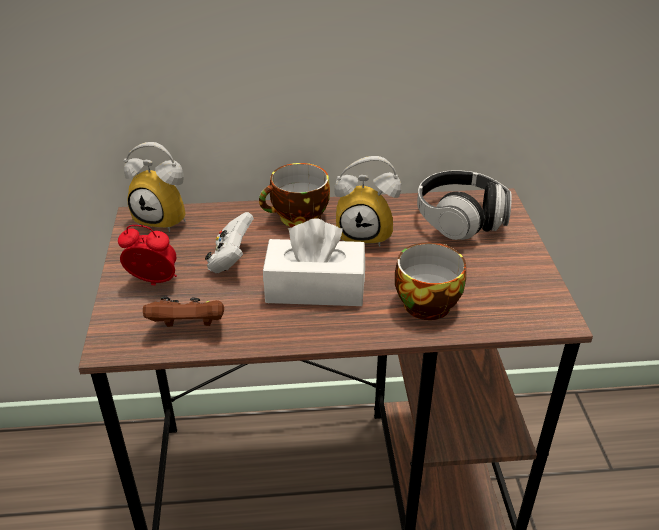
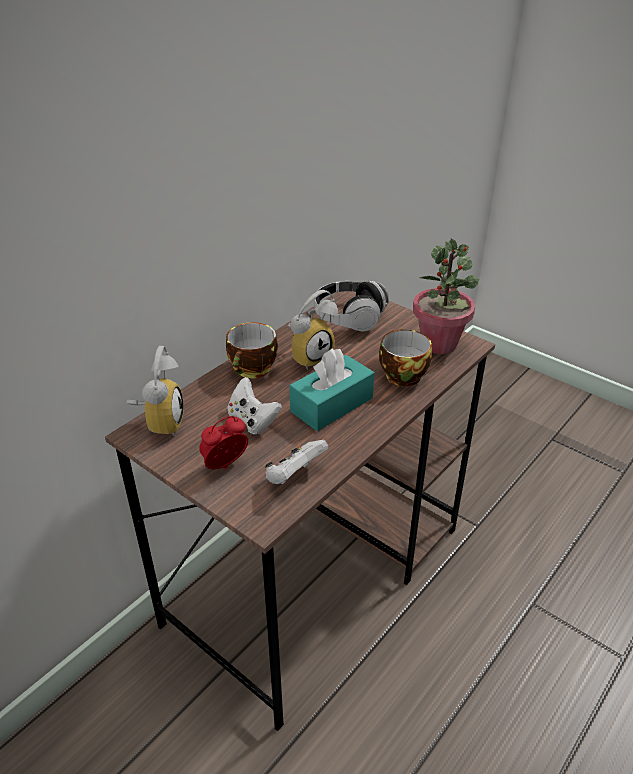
camera: 45 degrees left, 0 degrees up
alarm clock [124,142,186,232] -> alarm clock turned 60 degrees counterclockwise [127,346,184,436]
brown game controller [143,297,224,327] -> white game controller [265,440,329,485]
white tissue box [263,219,365,306] -> turquoise tissue box [289,348,374,431]
none -> potted plant [413,239,479,354]

